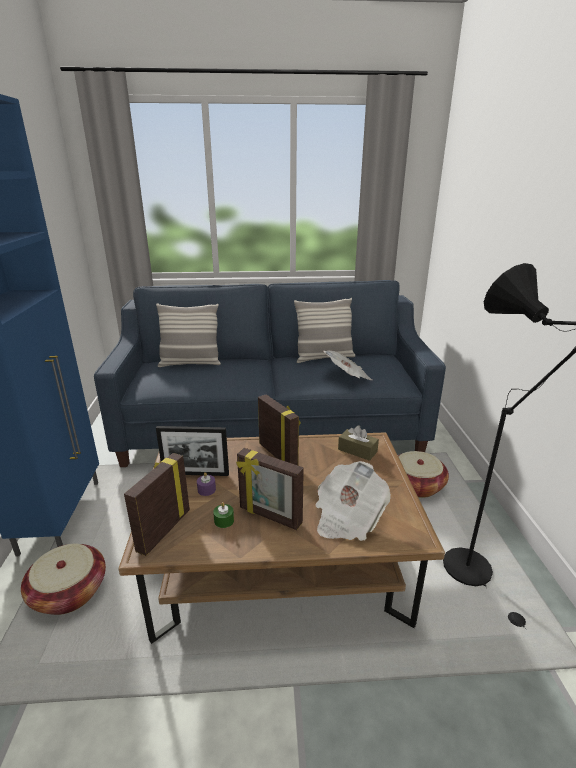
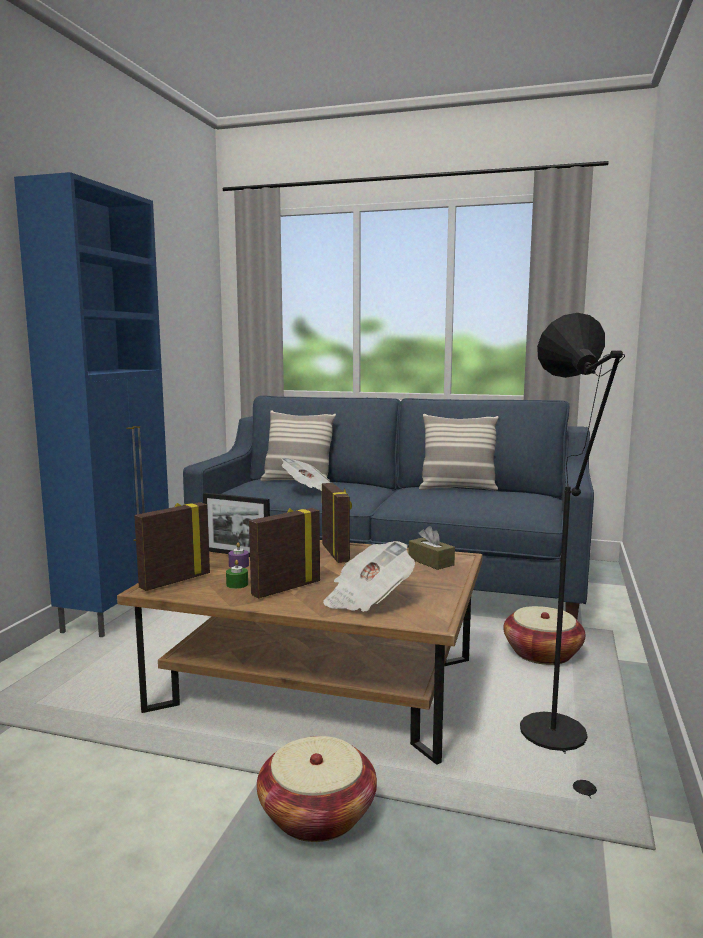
camera: 20 degrees right, 15 degrees down
basket [21,544,106,615] -> basket moved to [257,736,377,842]
picture frame [236,448,304,530] -> picture frame turned 90 degrees clockwise [249,508,320,598]
newspaper [323,350,372,380] -> newspaper moved to [281,457,331,491]

